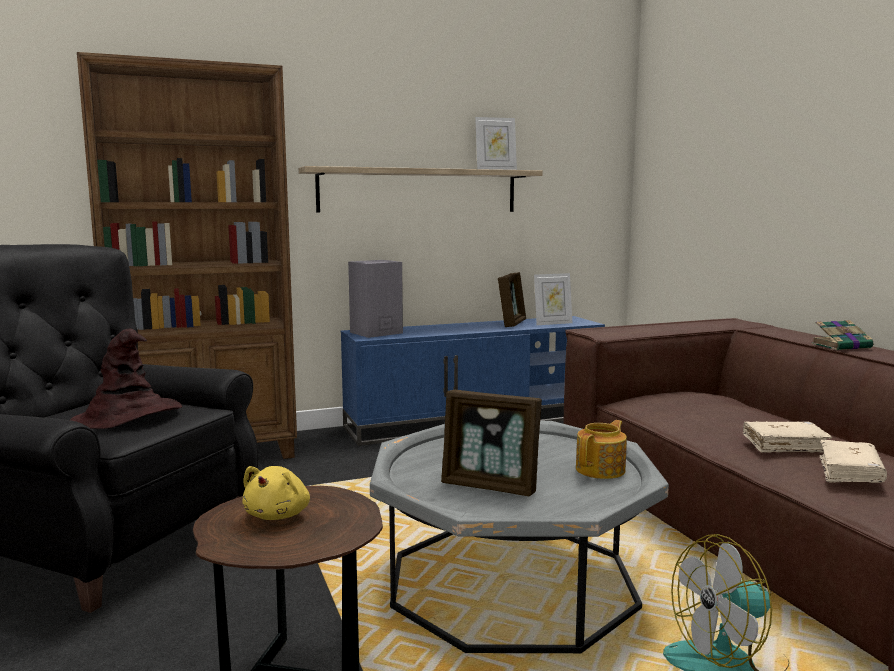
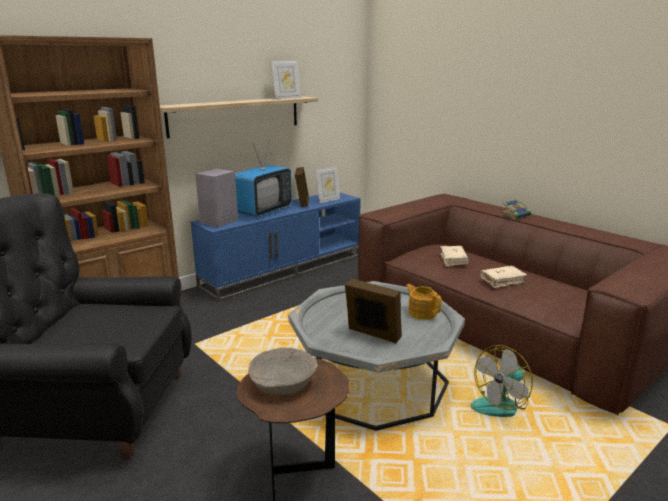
camera: 20 degrees left, 10 degrees up
brown hat [70,328,182,429] -> none
yellow plush toy [242,466,310,520] -> beige bowl [248,348,318,395]
picture frame [441,390,542,496] -> picture frame turned 150 degrees counterclockwise [345,279,402,343]
teapot [576,420,627,479] -> teapot turned 60 degrees counterclockwise [406,284,442,320]
beige book [820,440,887,483] -> beige book moved to [440,246,469,266]
none -> television [235,139,292,217]

